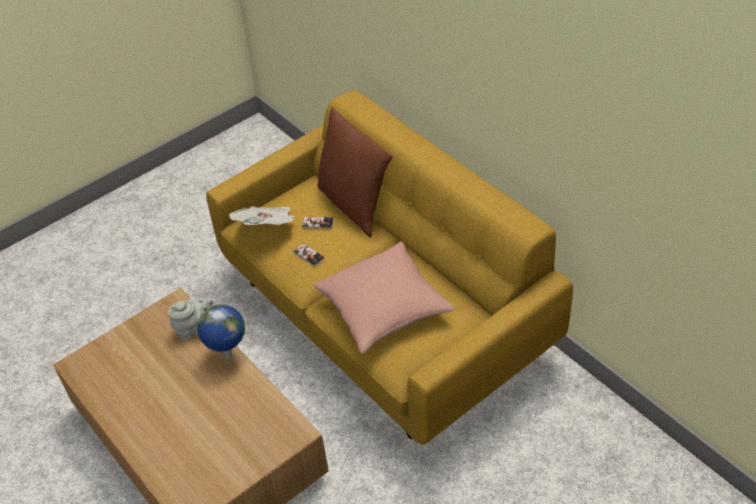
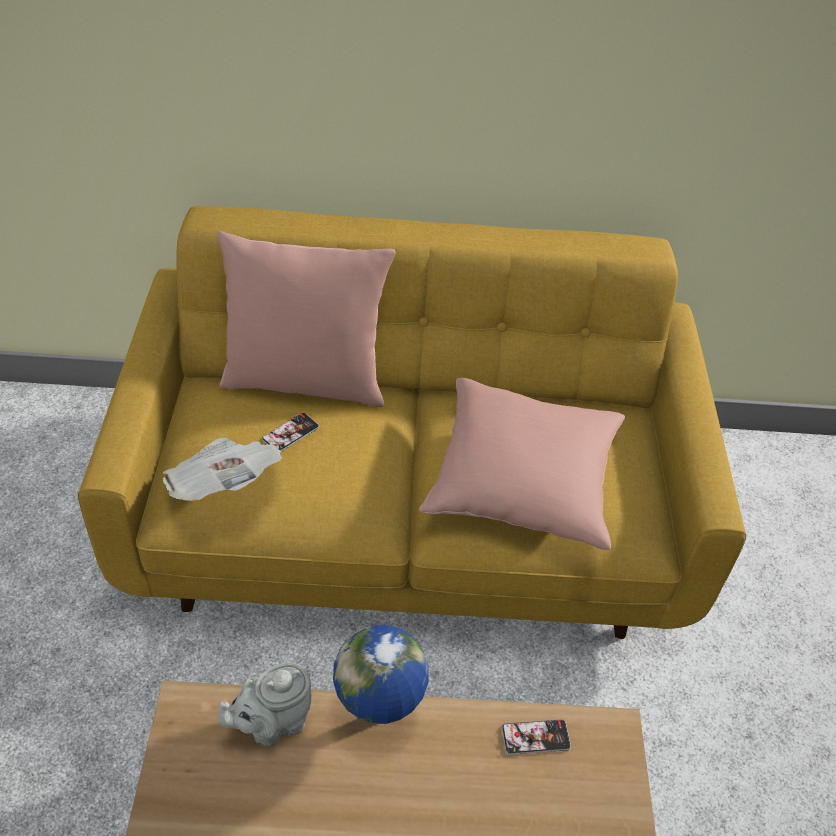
camera: 55 degrees left, 0 degrees up
grey teapot [168,299,213,340] -> grey teapot turned 135 degrees counterclockwise [218,662,311,747]
phone [293,244,325,266] -> phone moved to [501,719,571,755]
brown pillow [317,107,393,237] -> pink pillow [217,231,395,407]

